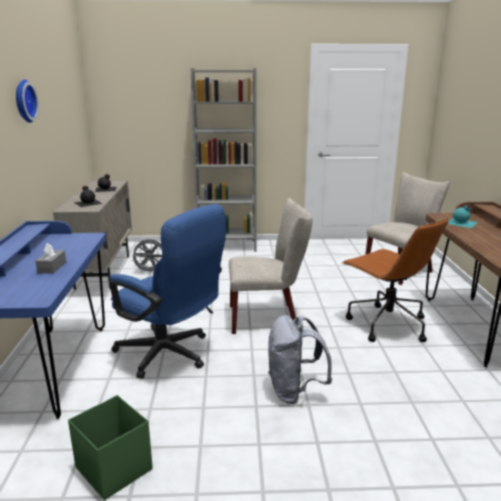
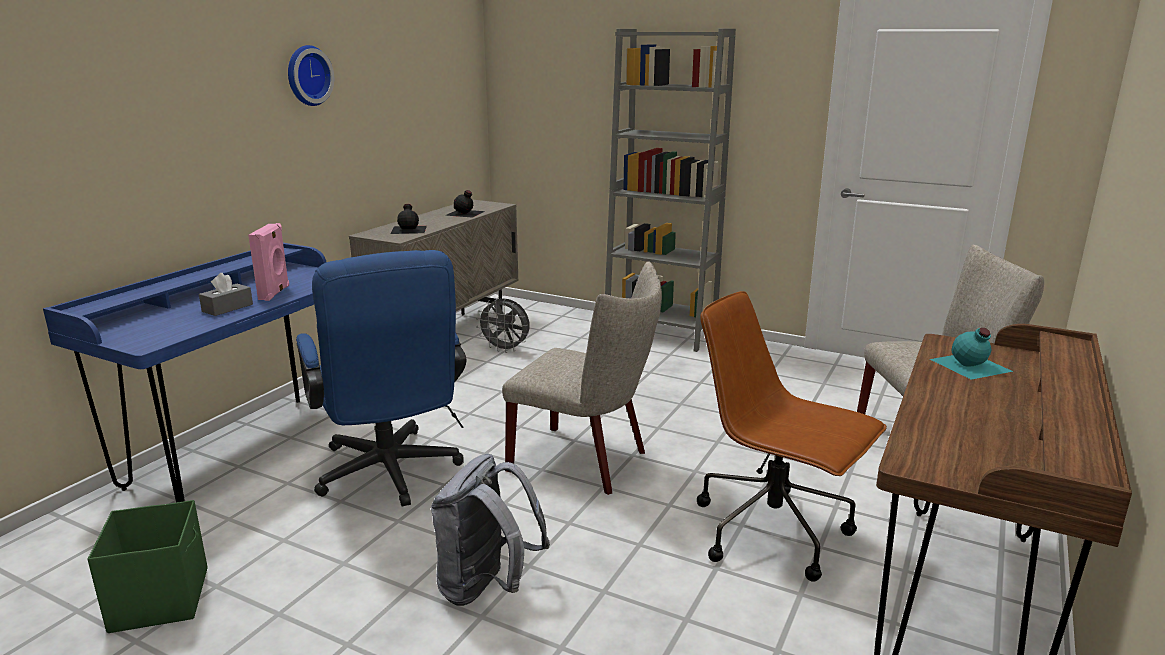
camera: 30 degrees right, 0 degrees up
brown office chair [342,218,449,342] -> brown office chair turned 135 degrees clockwise [697,291,887,582]
none -> pink speaker [248,223,289,301]

